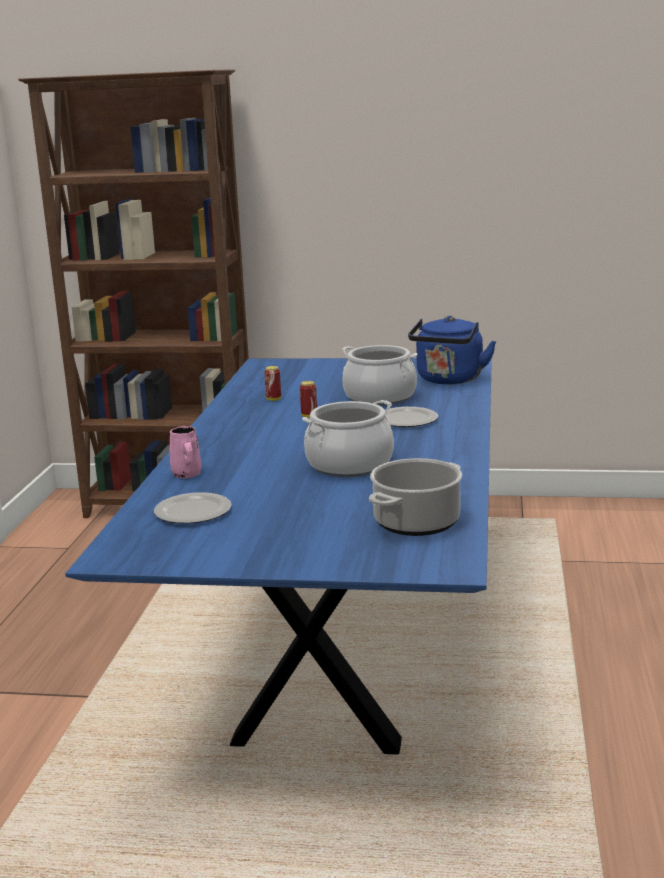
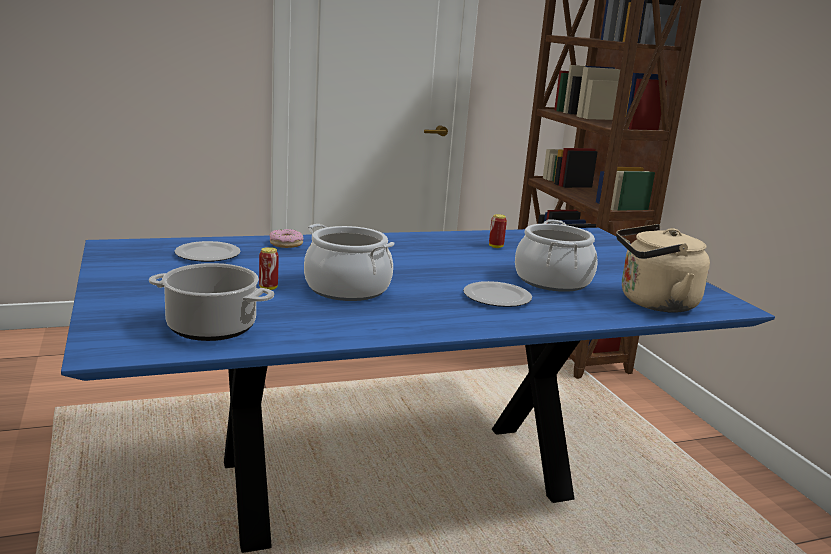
camera: 60 degrees right, 0 degrees up
pink mug [169,426,202,479] -> donut [270,229,303,248]
can [300,381,317,418] -> can moved to [259,247,279,290]
blue kettle [408,316,496,385] -> beige kettle [616,224,710,312]

